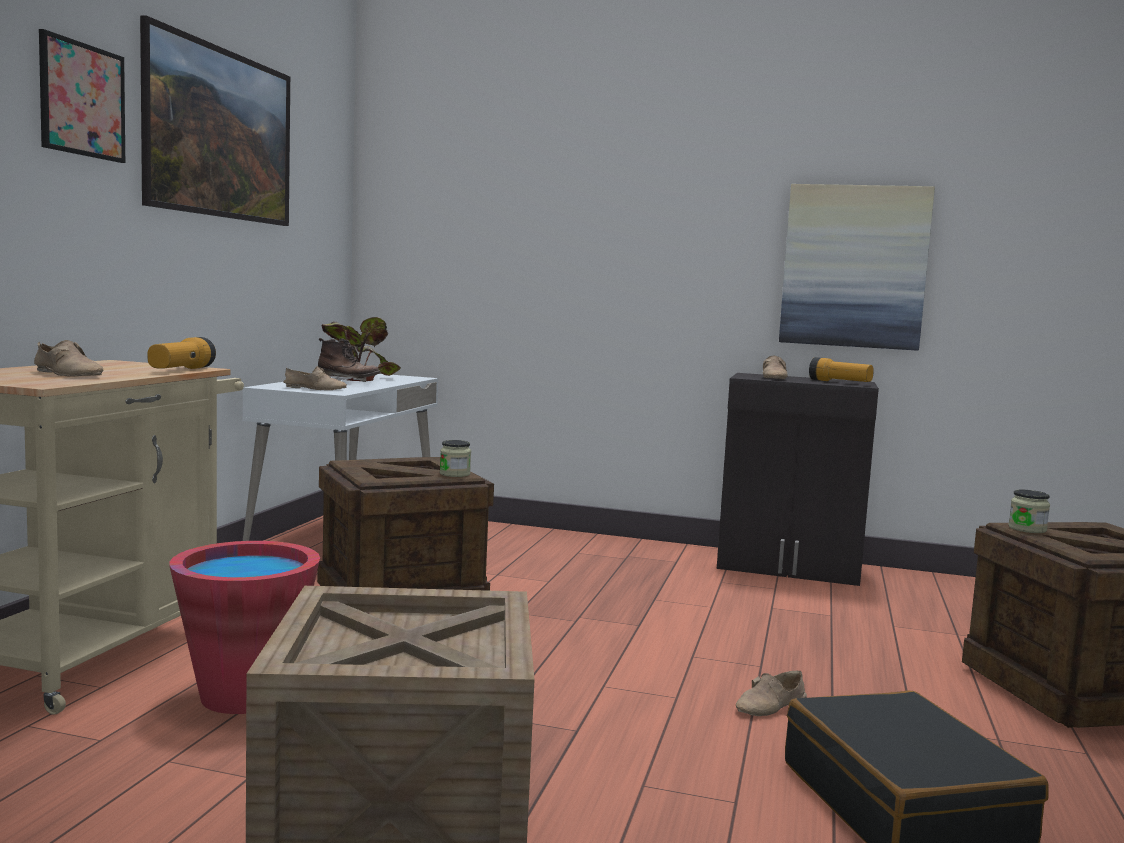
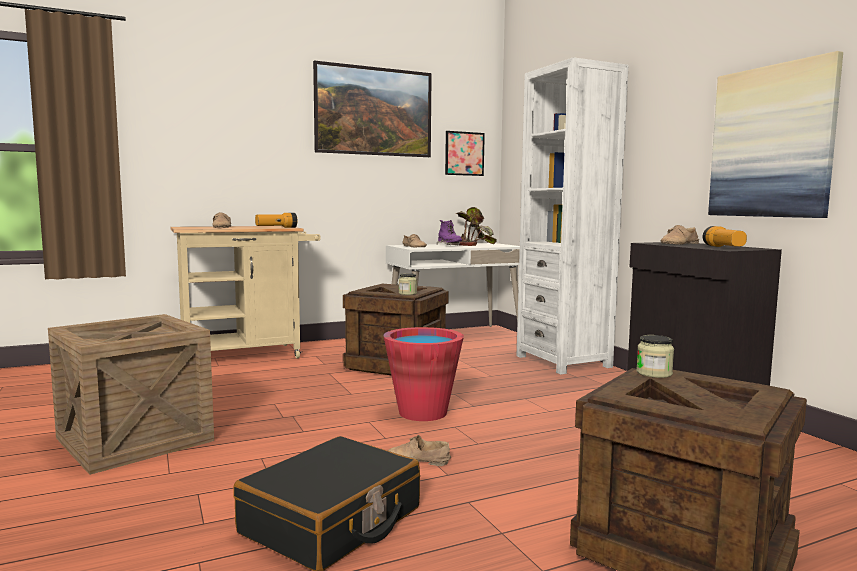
camera: 50 degrees right, 0 degrees up
picture [39,29,125,163] -> picture moved to [445,131,485,176]
red bucket [169,541,320,714] -> red bucket moved to [384,327,464,421]
brown boot [318,338,381,382] -> purple boot [437,220,462,246]
none -> white bookcase [517,57,628,375]

